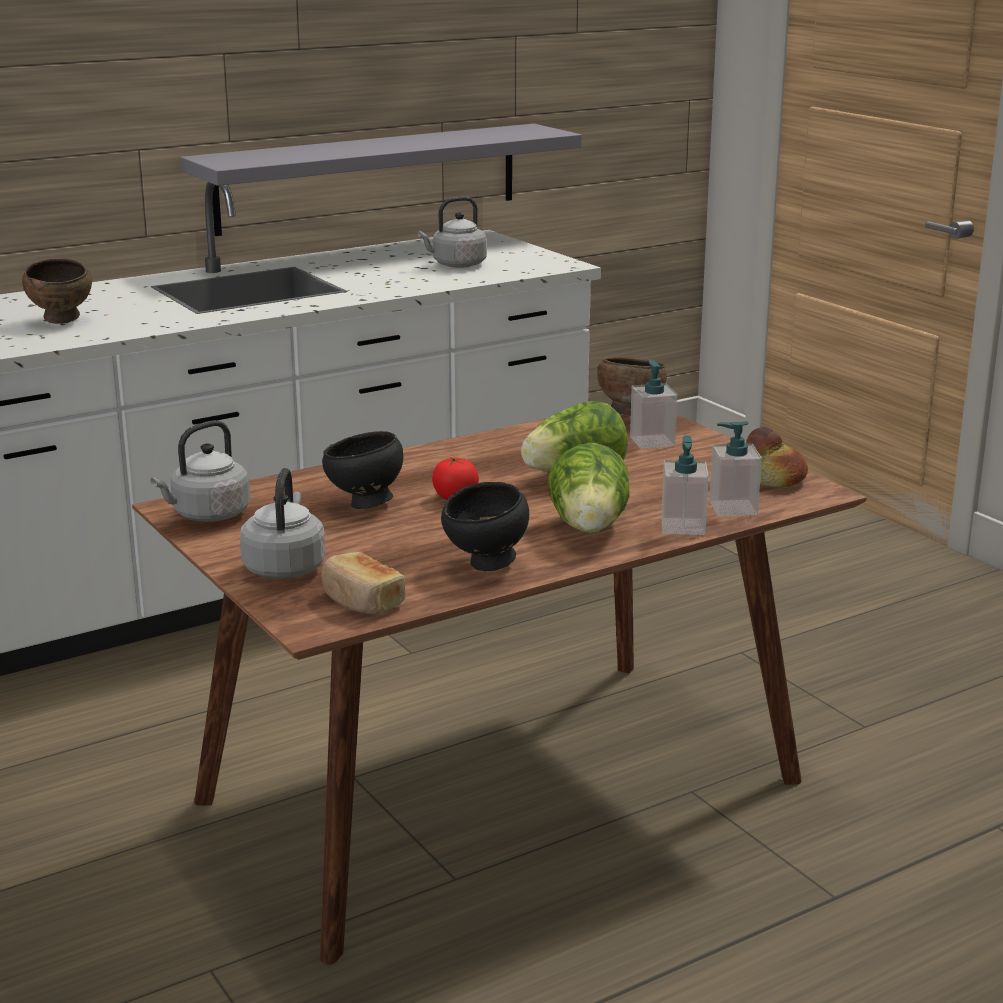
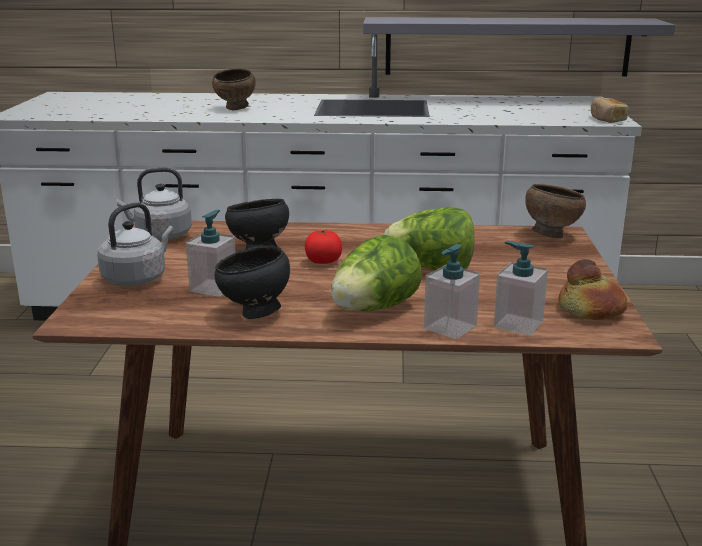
camera: 35 degrees right, 0 degrees up
bread [321,552,405,615] -> bread moved to [591,97,629,123]
grey kettle [417,196,487,268] -> none
soap dispenser [630,359,678,449] -> soap dispenser moved to [186,210,236,297]

